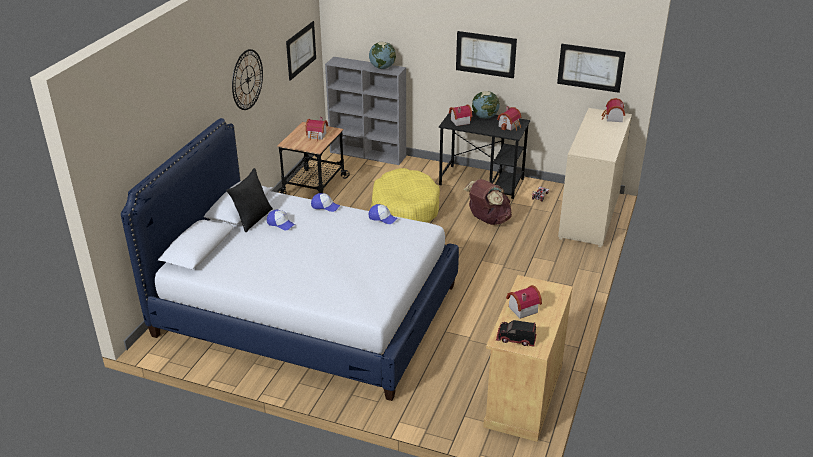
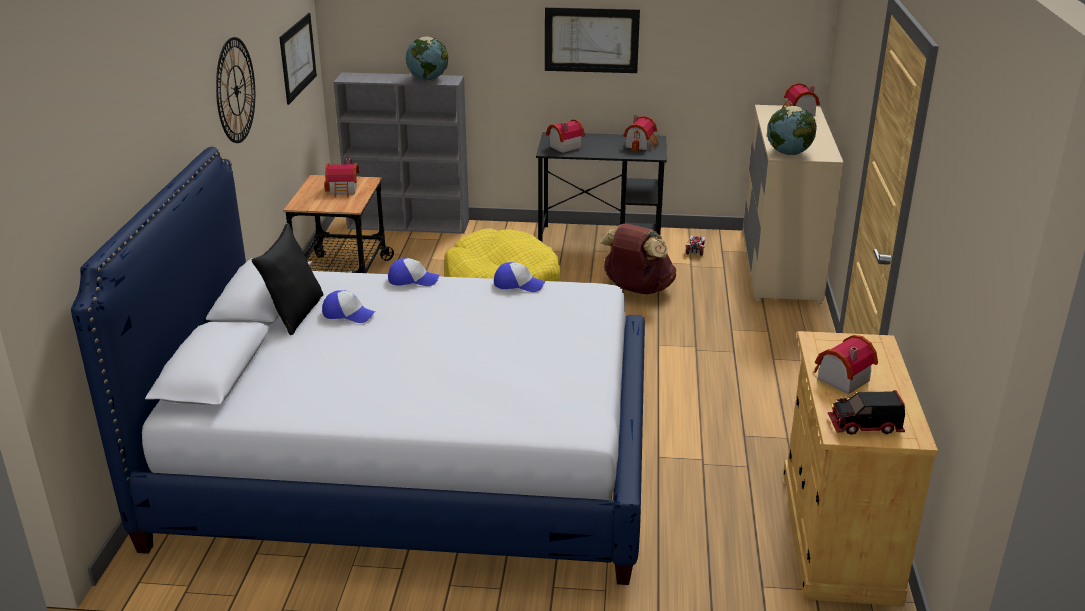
camera: 15 degrees left, 5 degrees down
globe [472,91,500,119] -> globe moved to [767,106,817,155]
picture [557,44,625,93] -> none

